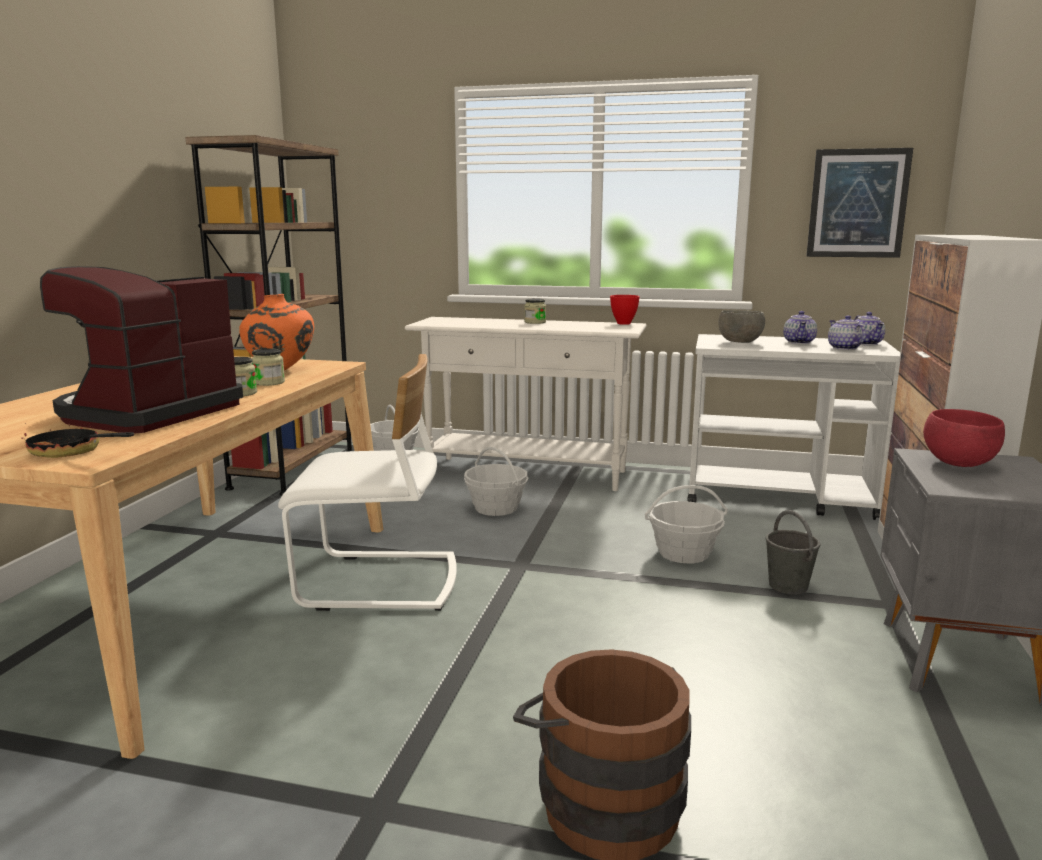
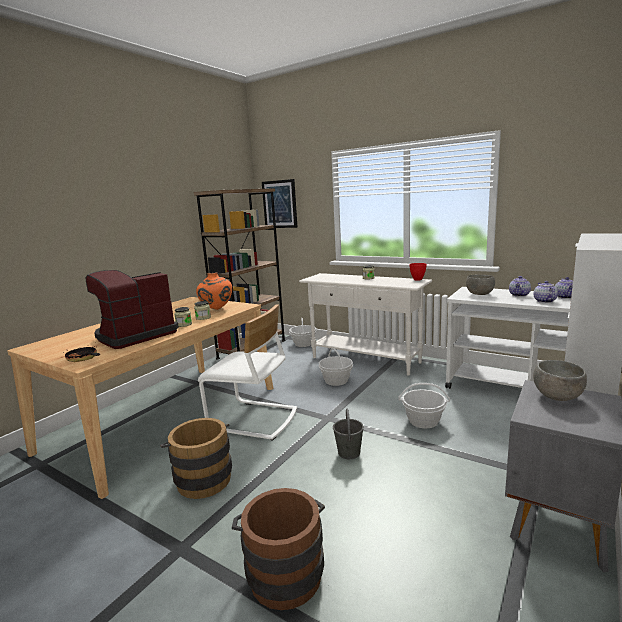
camera: 20 degrees right, 0 degrees up
grey bucket [765,510,821,595] -> grey bucket moved to [333,408,364,459]
picture [806,148,913,258] -> picture moved to [262,179,298,228]
red bowl [923,409,1005,467] -> grey bowl [533,360,587,401]
none -> brown bucket [160,418,232,499]

